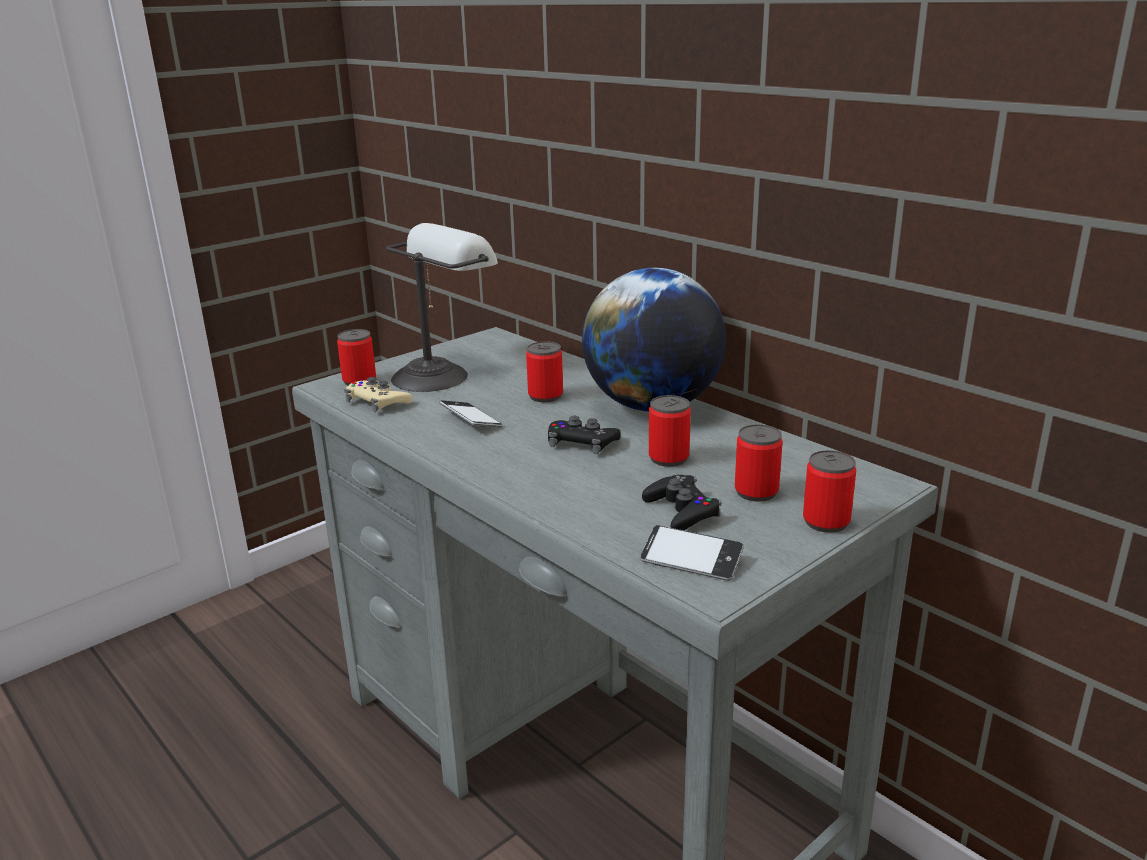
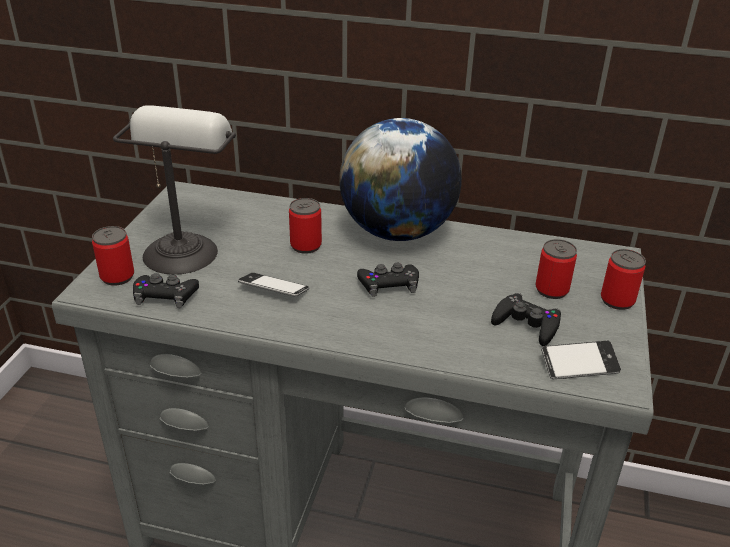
camera: 35 degrees left, 10 degrees up
beige game controller [344,377,412,412] -> black game controller [133,273,199,308]
can [649,395,691,467] -> none

